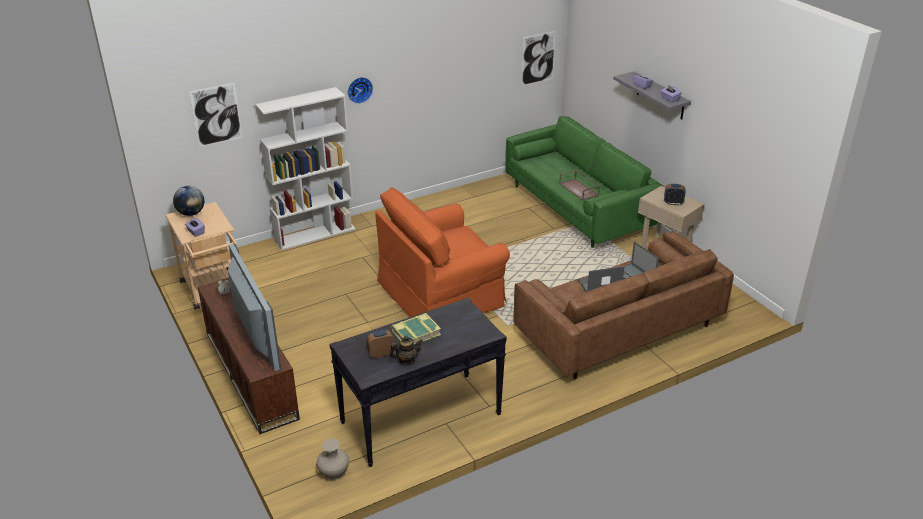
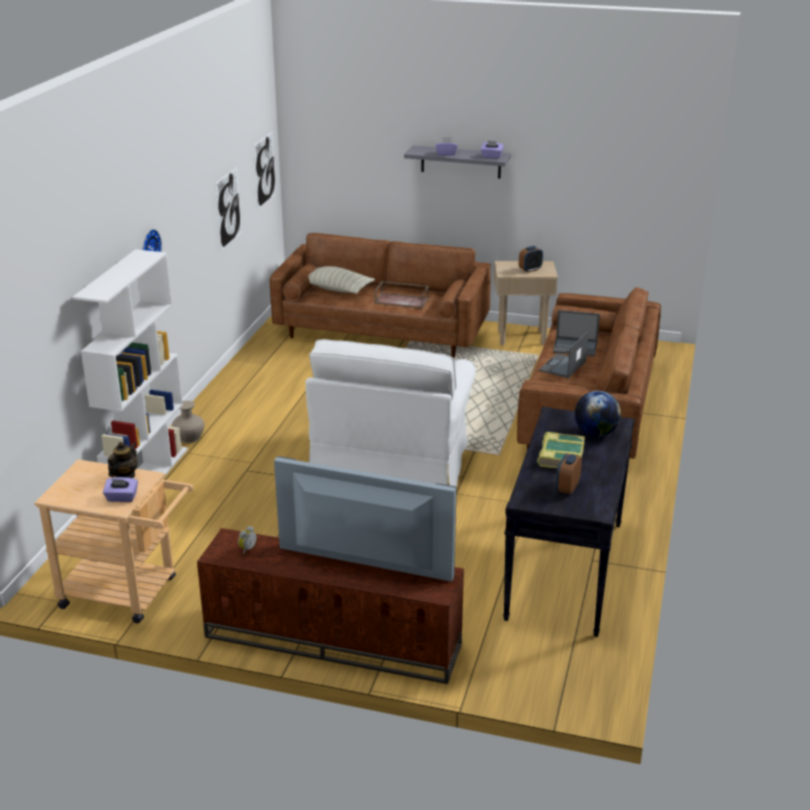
camera: 45 degrees left, 5 degrees down
globe [173,186,204,216] -> globe moved to [575,391,621,437]
picture [189,82,243,147] -> picture moved to [215,167,242,251]
beige vase [317,439,349,480] -> beige vase moved to [172,401,204,443]
orange armchair [375,187,510,317] -> white armchair [305,339,476,486]
teapot [389,336,423,366] -> teapot moved to [108,442,138,478]
green sofa [505,116,665,248] -> brown sofa [270,233,491,358]
none -> pillow [308,266,375,294]

